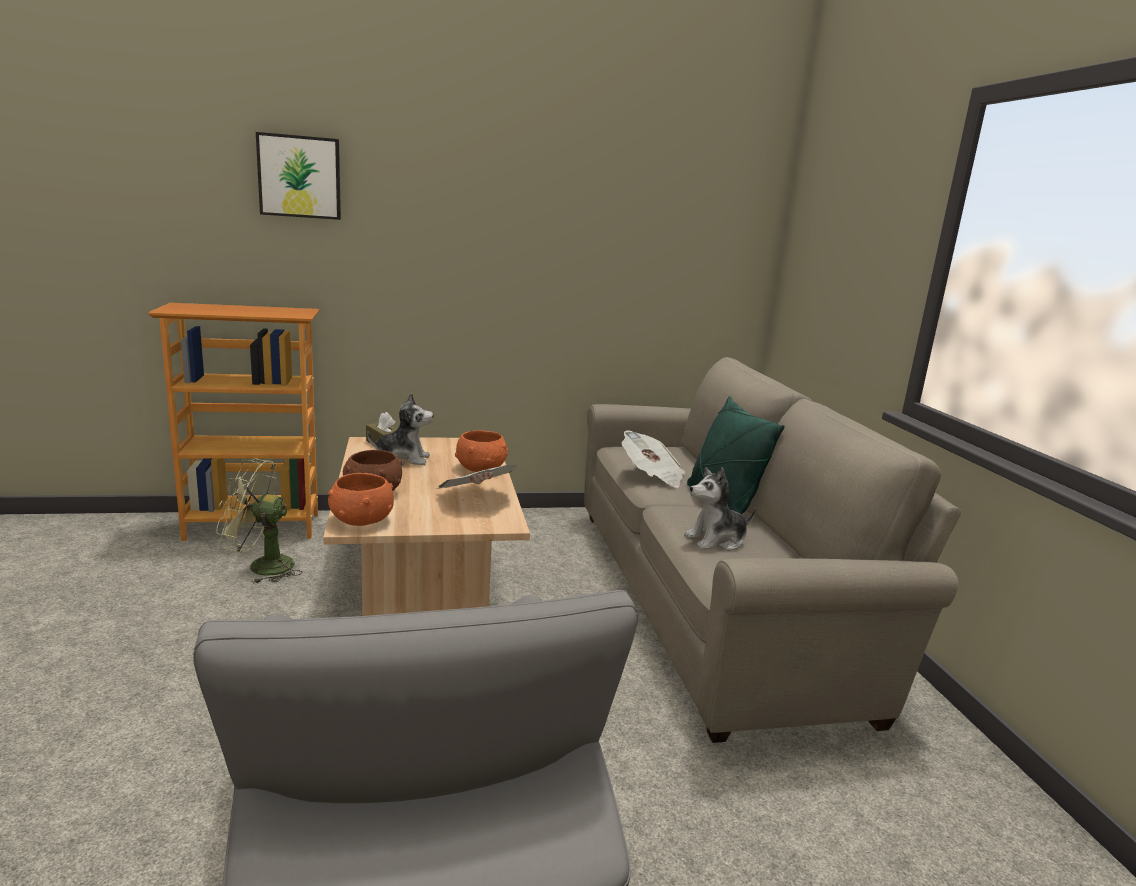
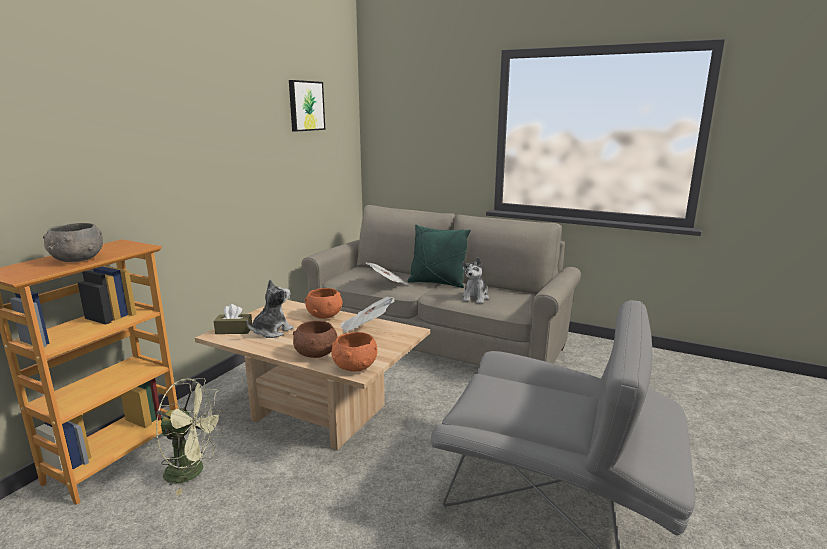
camera: 50 degrees left, 0 degrees up
green fan [216,459,303,584] -> green fan turned 120 degrees counterclockwise [156,378,225,495]
picture [256,132,341,220] -> picture moved to [289,80,325,132]
none -> grey bowl [43,223,103,262]

